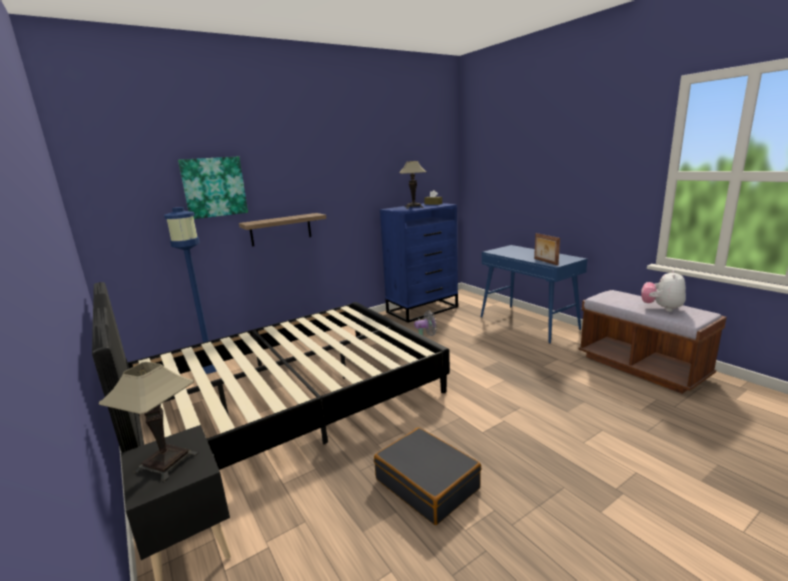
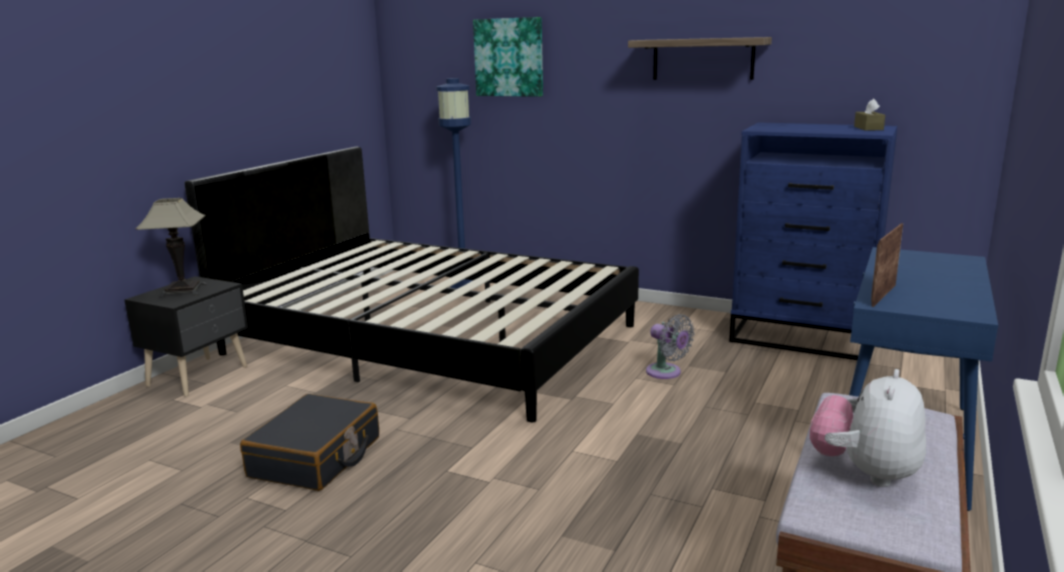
camera: 60 degrees right, 0 degrees up
shelf [239,213,326,246] -> shelf moved to [628,37,772,80]
table lamp [399,161,426,209] -> none
plush toy [641,270,686,312] -> plush toy turned 60 degrees counterclockwise [810,369,926,487]

